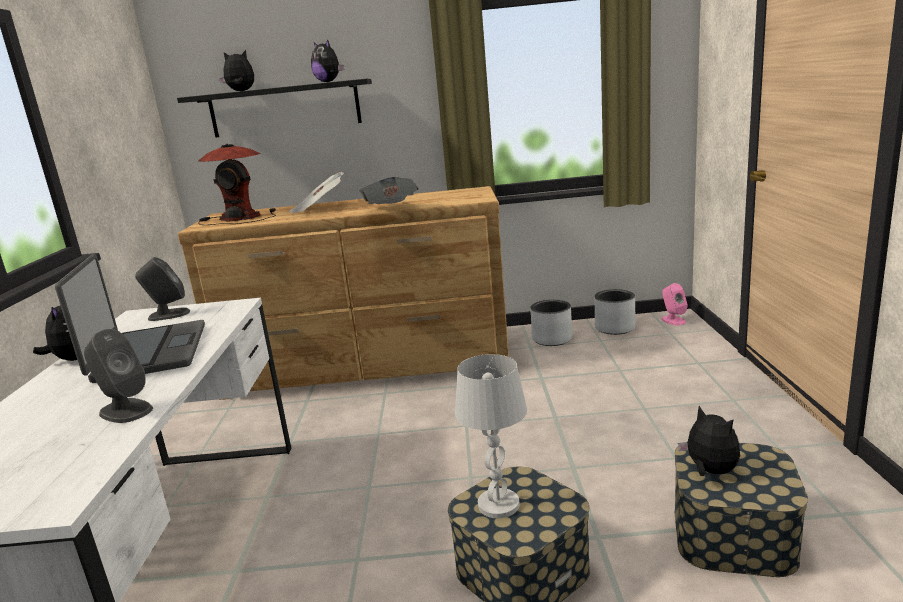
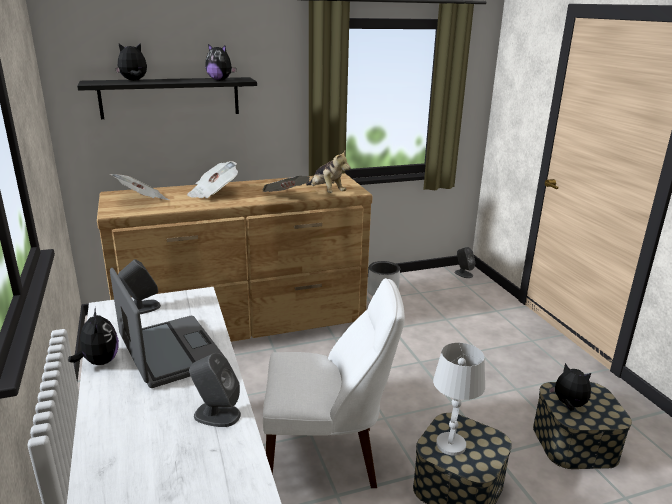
camera: 20 degrees left, 5 degrees up
table lamp [198,144,276,225] -> newspaper [110,174,169,200]
grey planter [595,289,636,335] -> none
pink speaker [661,283,688,325] -> grey speaker [454,247,475,278]
none -> white chair [263,278,405,488]
none -> plush toy [306,150,351,193]

